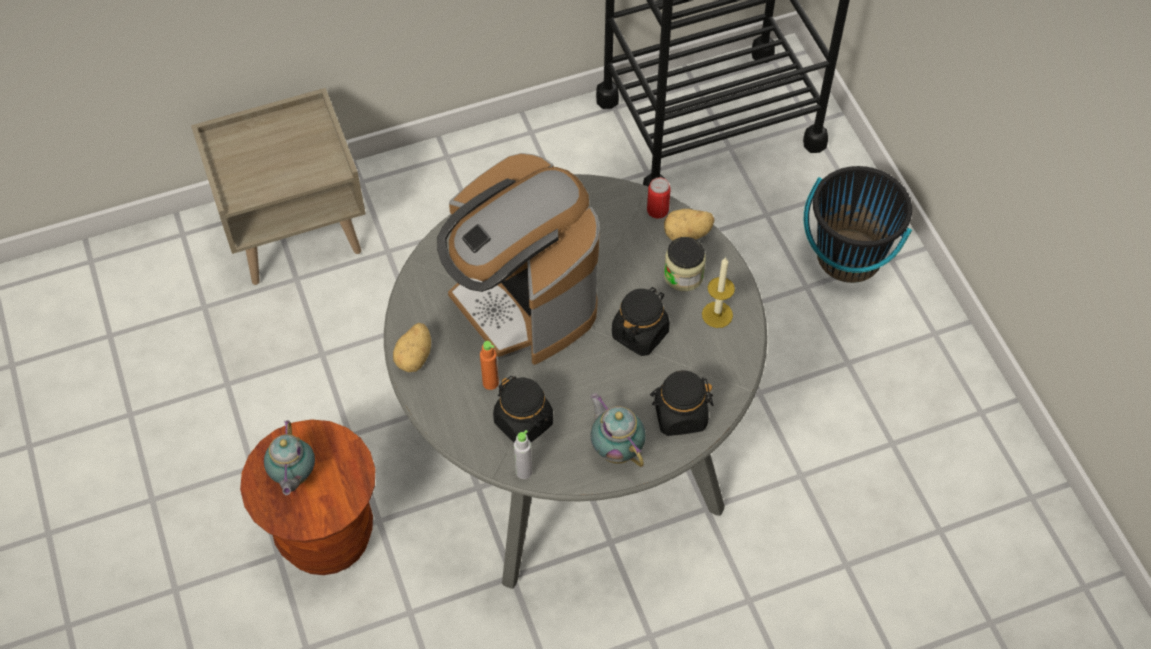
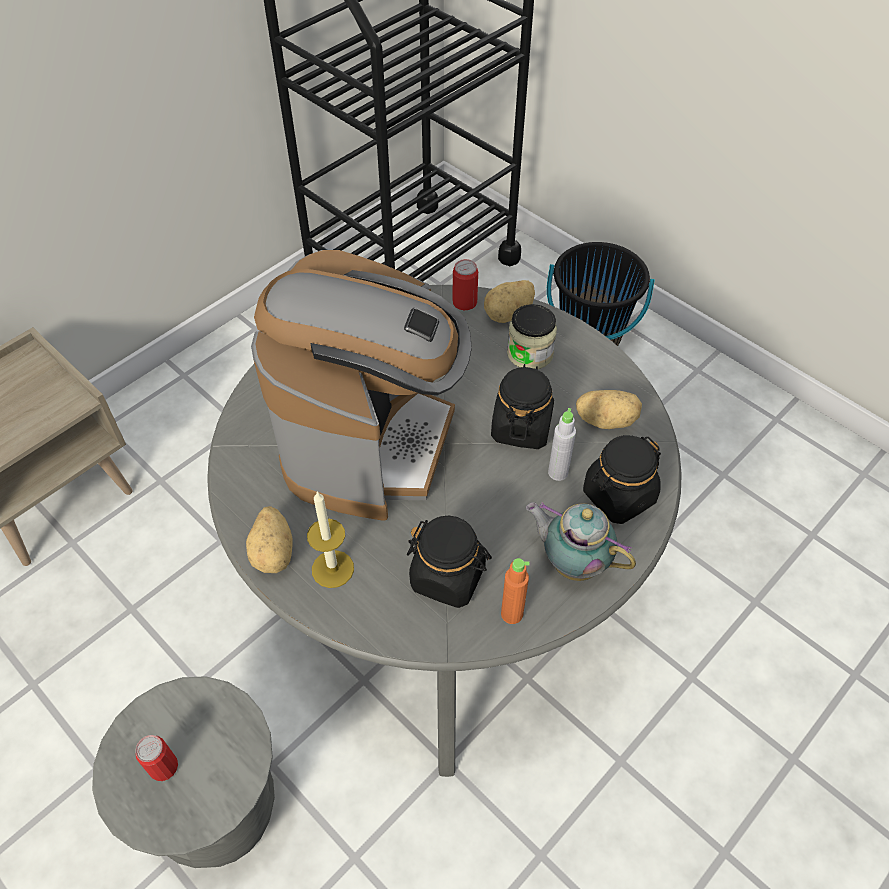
camera: 25 degrees left, 5 degrees down
brown stool [240,419,375,575] -> grey stool [92,676,275,868]
teapot [264,420,315,495] -> can [135,735,178,781]
coffee machine [437,153,600,365] -> coffee machine turned 105 degrees counterclockwise [251,250,472,521]
orange bottle [480,341,499,390] -> orange bottle moved to [501,558,530,624]
grey bottle [514,430,532,479] -> grey bottle moved to [548,408,576,481]
candle [702,257,735,328] -> candle moved to [307,491,354,588]
none -> potato [576,390,642,429]

